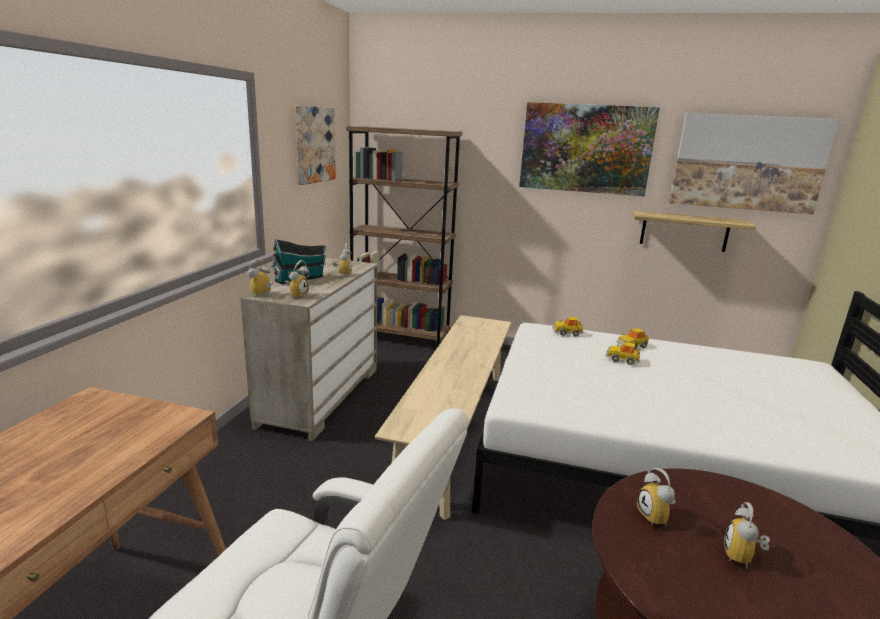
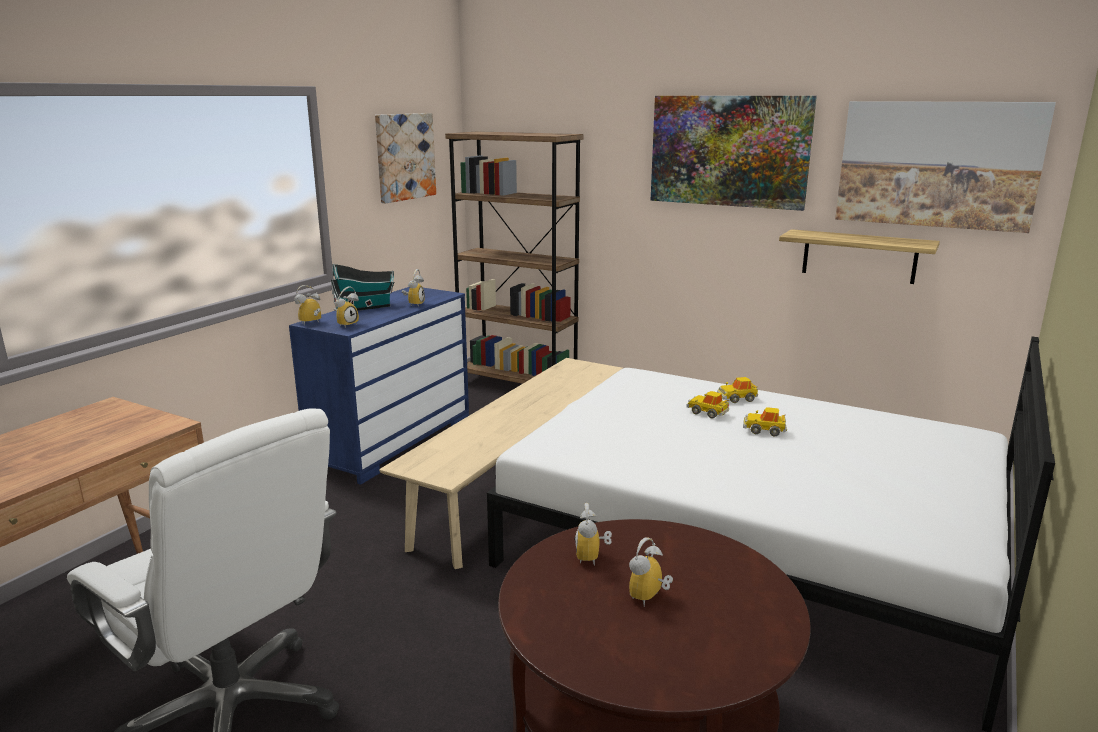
camera: 15 degrees right, 0 degrees up
beige dresser [241,258,378,441] -> blue dresser [289,287,469,485]
toy car [552,317,584,337] -> toy car moved to [743,407,787,437]

